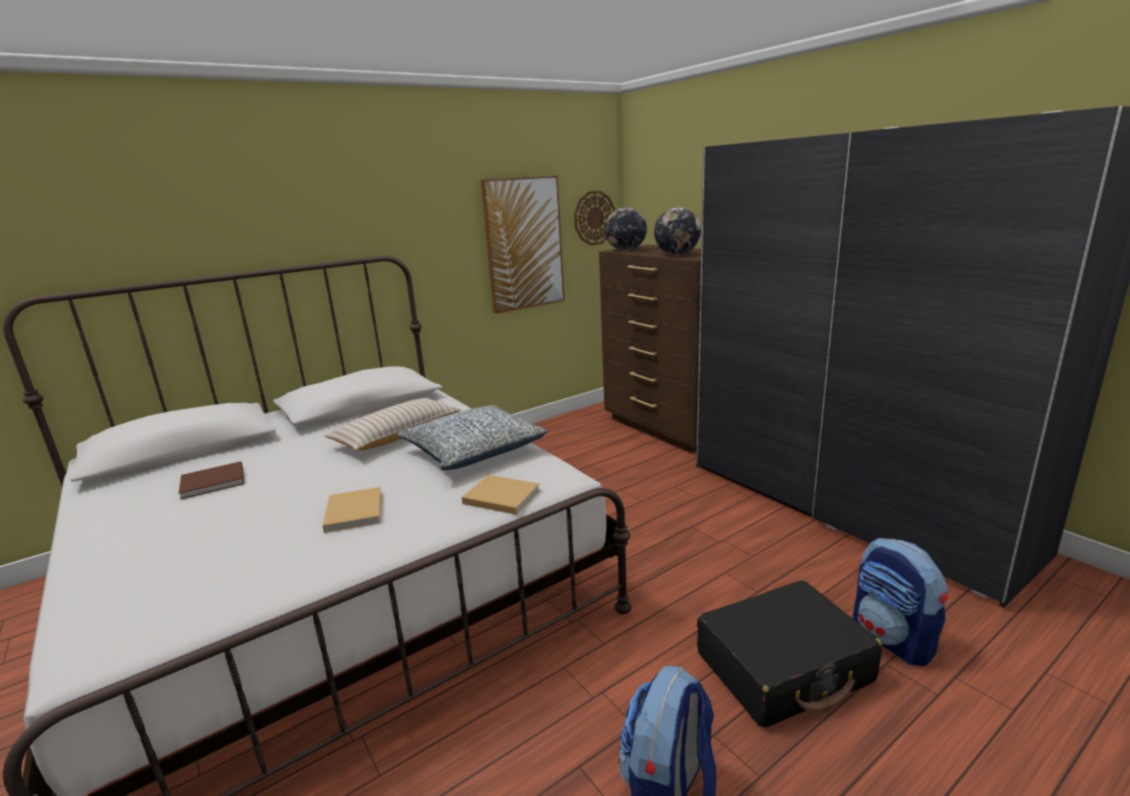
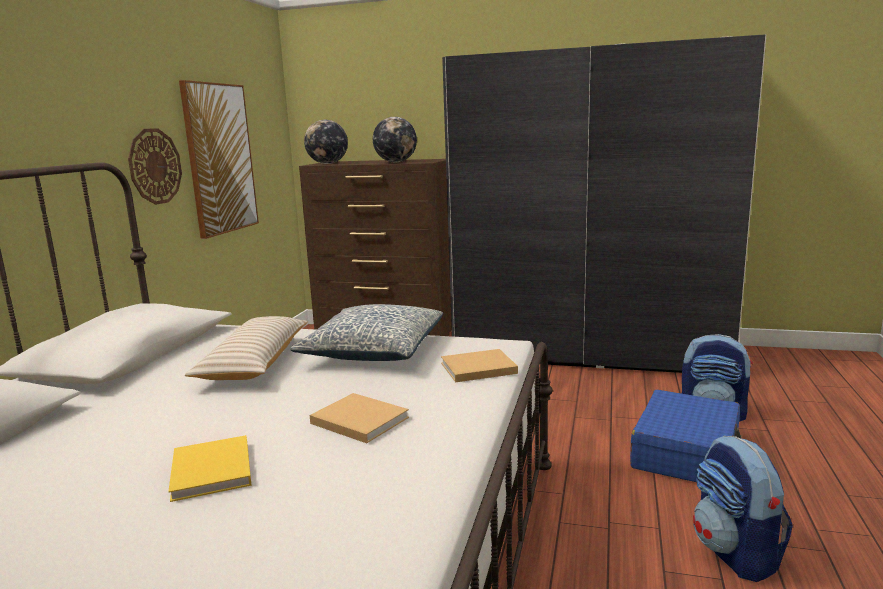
camera: 40 degrees left, 5 degrees down
brown book [179,461,244,500] -> none
wall clock [574,191,615,245] -> wall clock moved to [128,128,182,205]
black suitcase [697,580,882,728] -> blue suitcase [630,390,742,482]
none -> yellow book [168,435,252,502]

